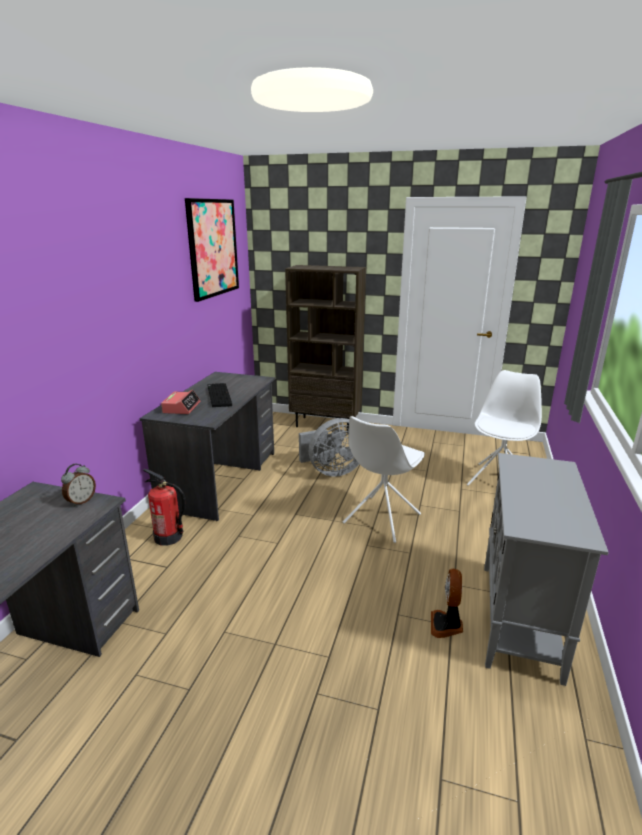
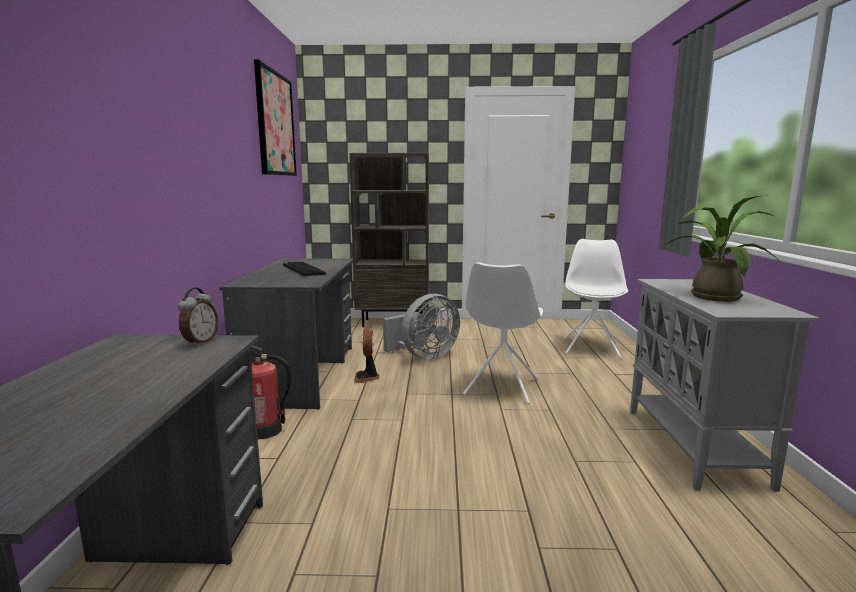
camera: 15 degrees left, 10 degrees down
alarm clock [161,390,201,414] -> none
fan [431,569,463,638] -> fan moved to [354,328,379,383]
none -> potted plant [665,195,785,302]

